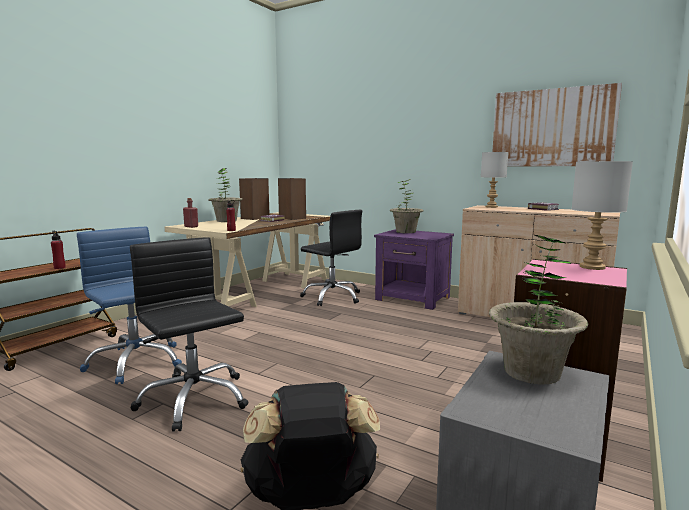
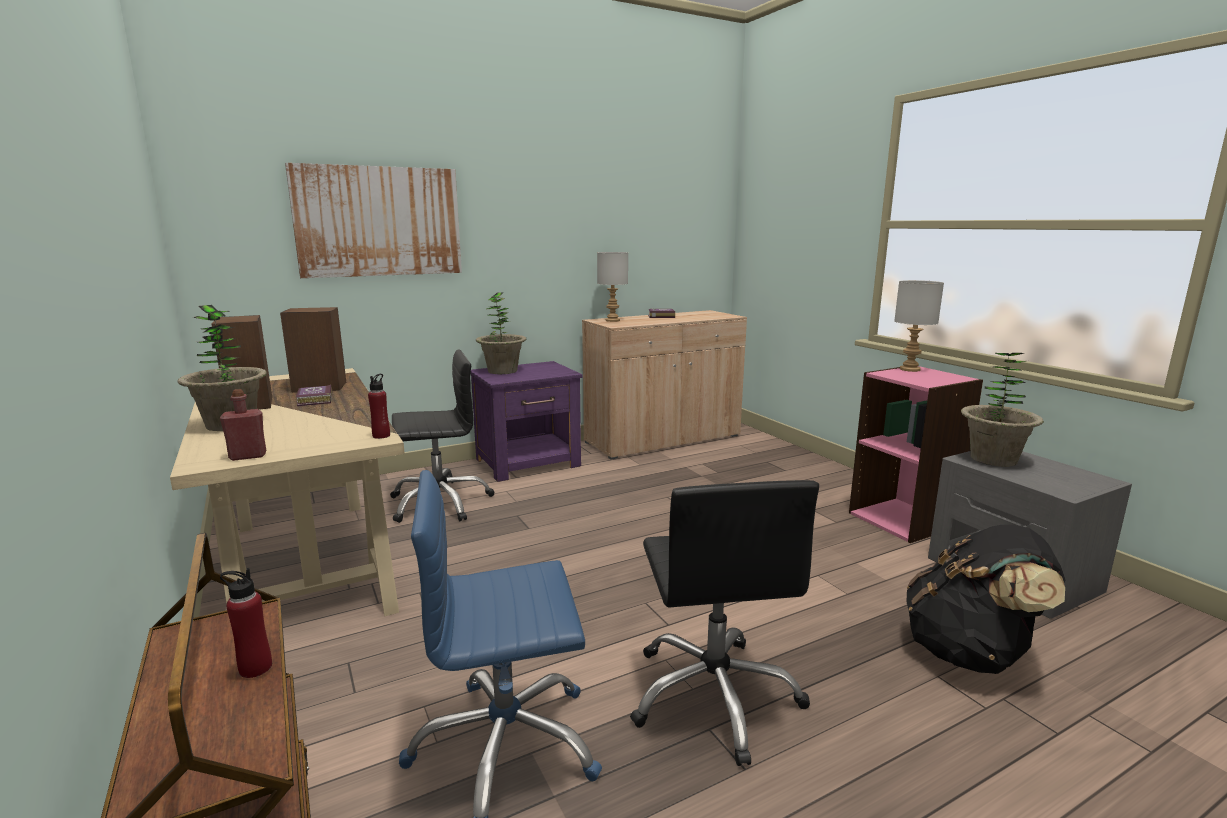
camera: 60 degrees left, 5 degrees up
black office chair [130,237,249,431] -> black office chair turned 90 degrees counterclockwise [630,480,819,766]
picture [492,83,622,166] -> picture moved to [285,163,462,278]

